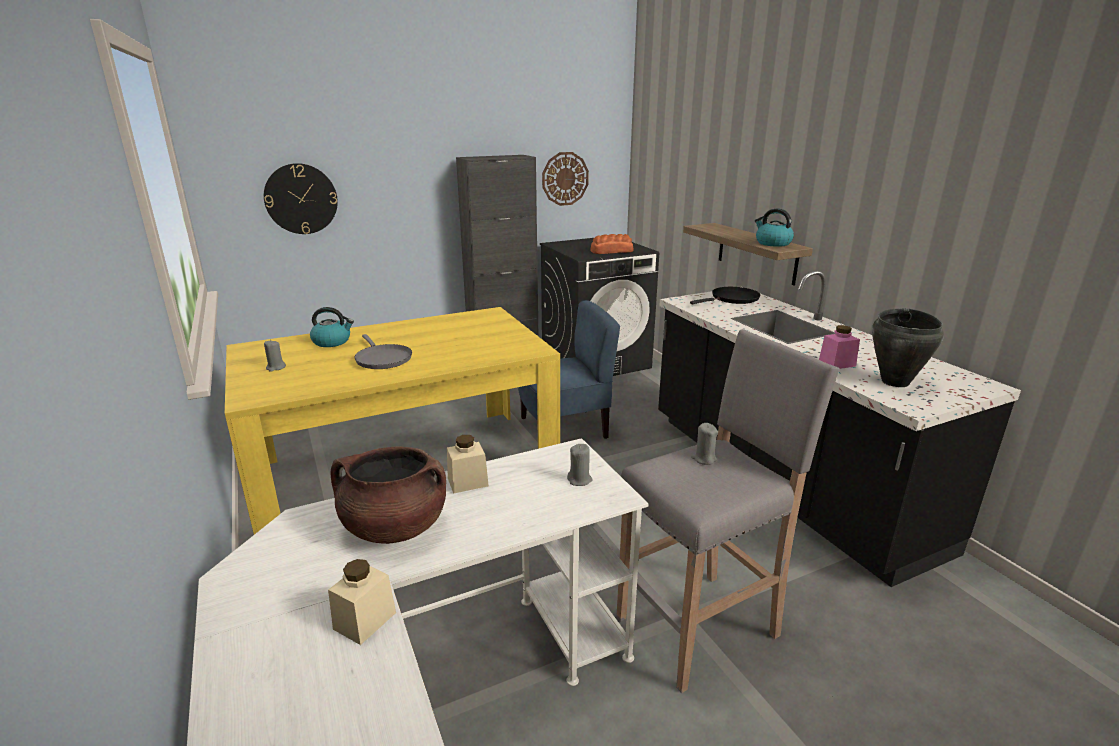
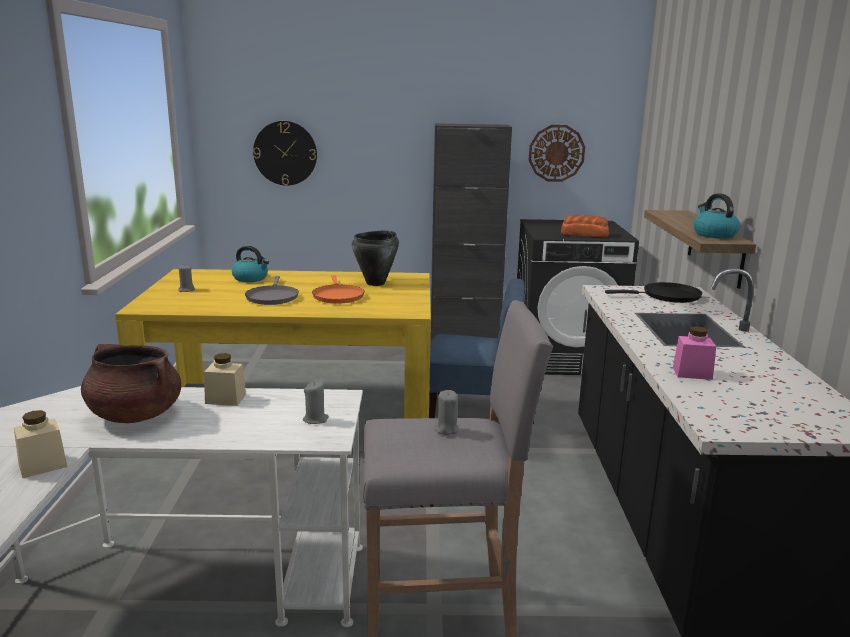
camera: 25 degrees right, 5 degrees down
black cooking pot [872,308,944,387] -> black cooking pot moved to [352,231,399,286]
none -> orange frying pan [312,275,365,304]

